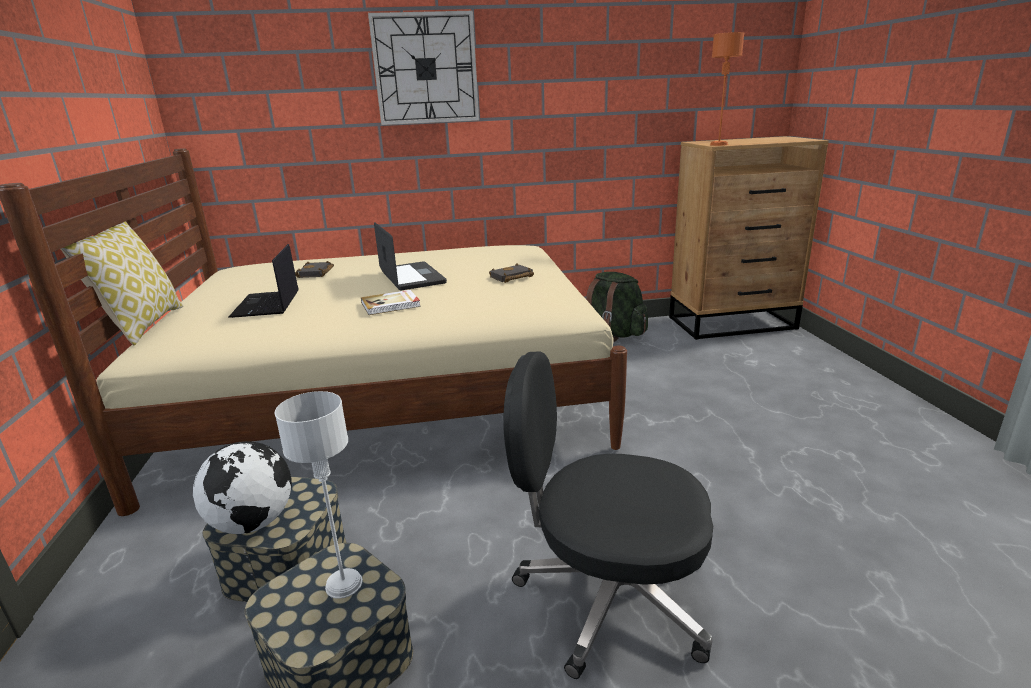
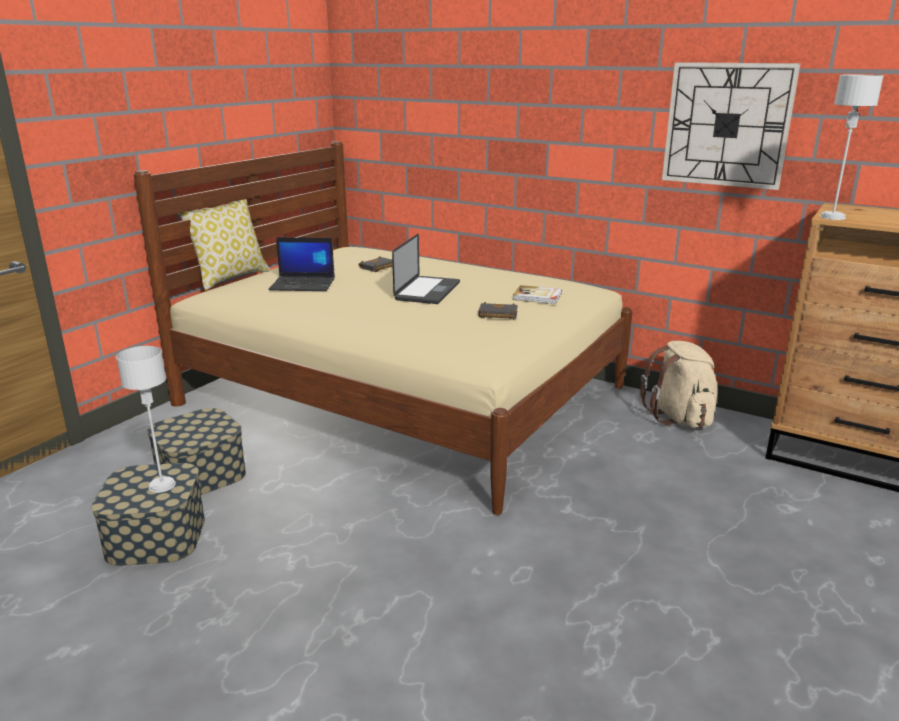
camera: 40 degrees right, 0 degrees up
globe [193,441,292,534] -> none
laptop [229,244,299,318] -> laptop turned 120 degrees counterclockwise [268,237,335,291]
book [361,290,421,315] -> book moved to [513,285,562,304]
wall clock [368,11,479,125] -> wall clock moved to [662,62,800,190]
black office chair [503,351,713,679] -> none
green backpack [586,272,648,342] -> beige backpack [640,341,718,428]
orange table lamp [710,32,744,146] -> grey table lamp [820,75,884,220]

